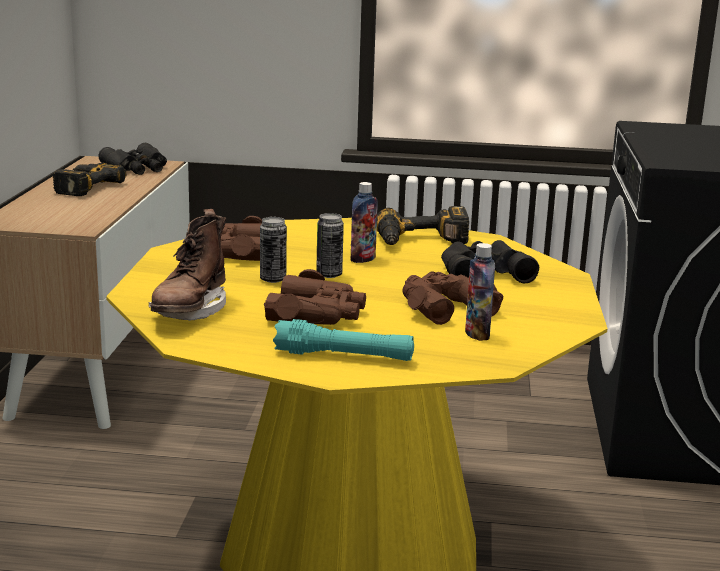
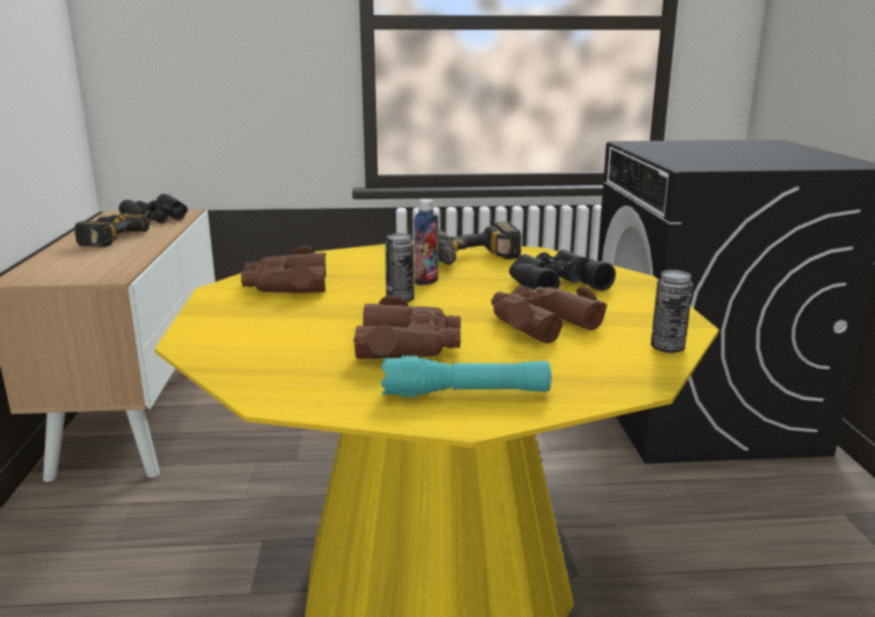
camera: 10 degrees left, 0 degrees up
brown boot [148,209,226,321] -> none
can [260,217,287,283] -> can moved to [651,270,693,353]
bottle [465,243,495,341] -> none

